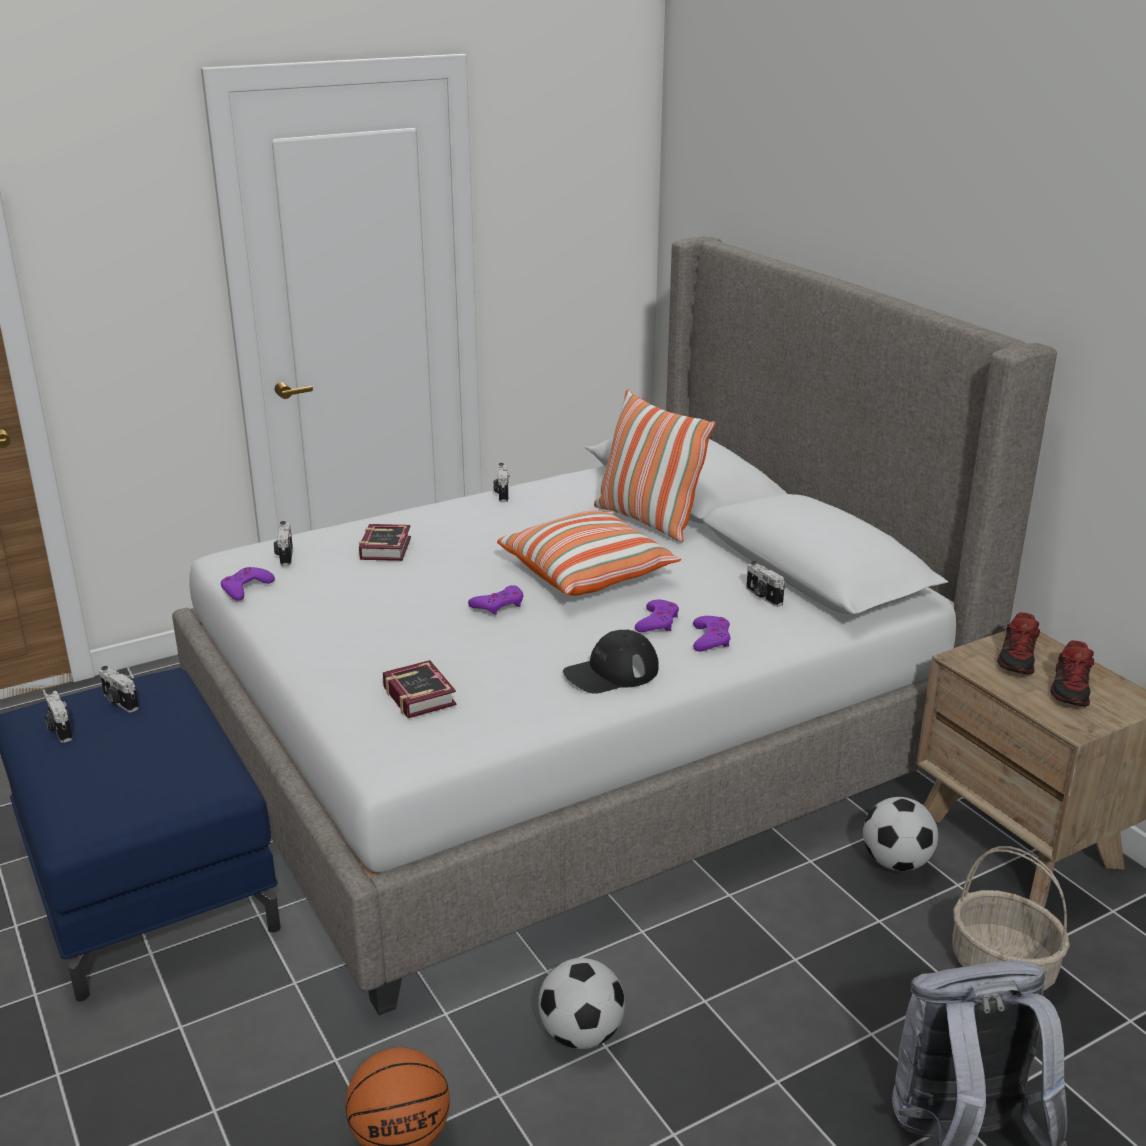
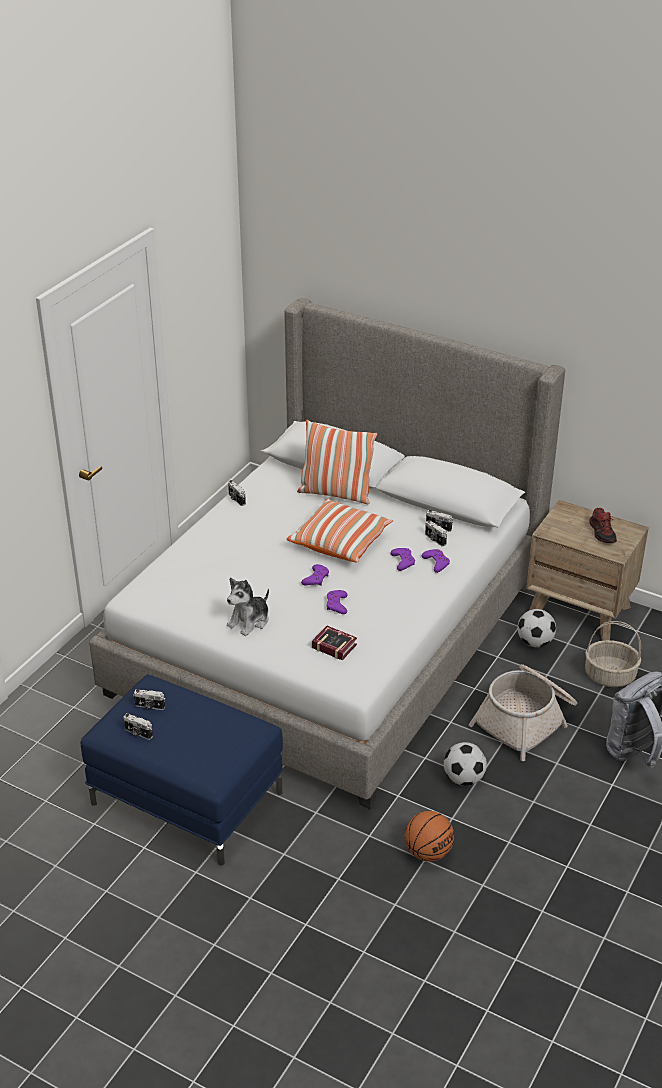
camera: 30 degrees left, 10 degrees up
purple game controller [221,567,275,601] -> purple game controller moved to [326,590,348,614]
camera [274,521,293,566] -> camera moved to [425,520,447,547]
book [359,524,411,561] -> none
black cap [563,630,659,694] -> none
shoe [997,612,1040,674] -> none
none -> plush toy [227,578,269,636]
none -> basket [469,664,577,761]

